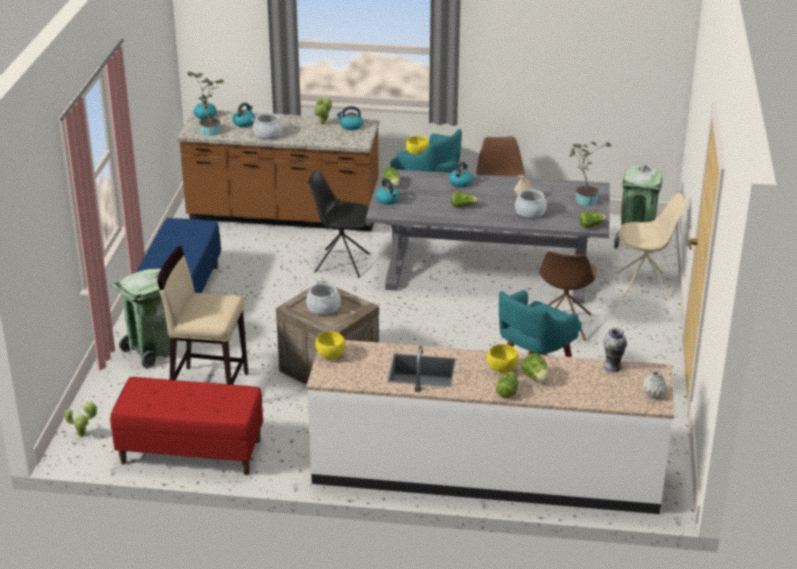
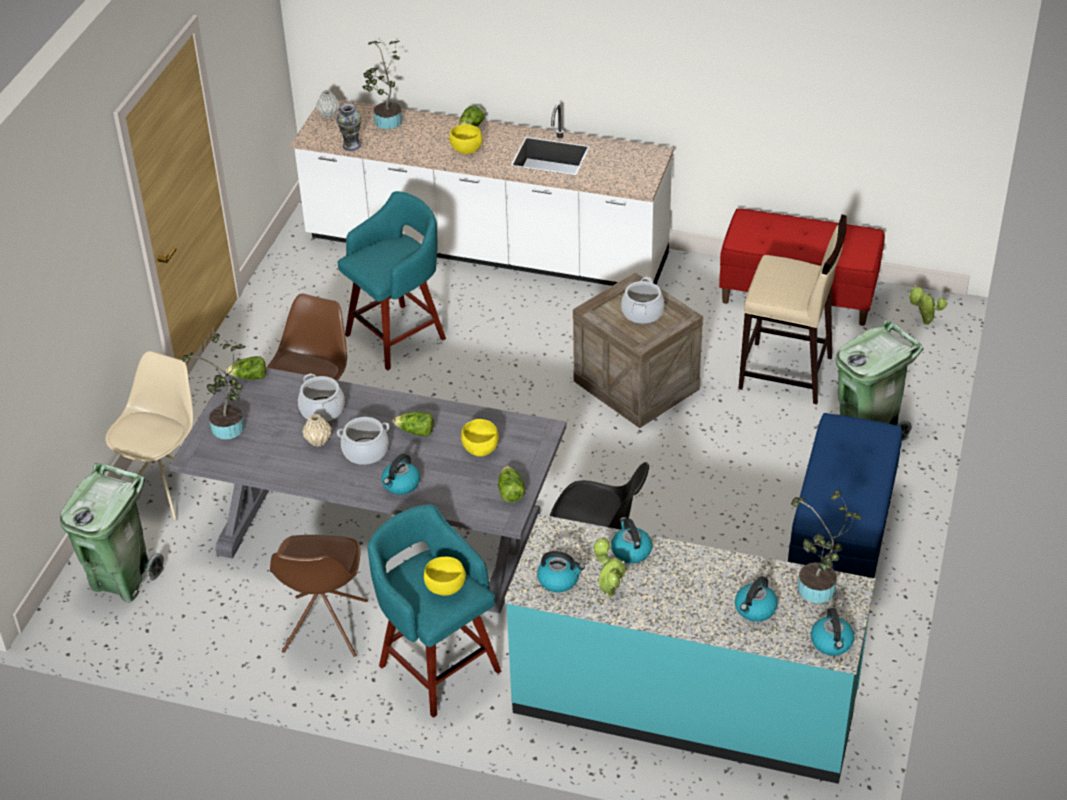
camera: 170 degrees left, 10 degrees up
brown counter [177,110,379,231] -> turquoise counter [505,514,876,784]
cooking pot [252,113,283,139] -> cooking pot moved to [337,417,389,465]
yellow bowl [315,331,345,360] -> yellow bowl moved to [461,419,499,457]
kettle [376,178,400,205] -> kettle moved to [611,517,652,564]
lettuce [522,353,549,383] -> none
beige chair [617,193,686,298] -> beige chair turned 105 degrees clockwise [105,351,193,520]
none -> potted plant [362,41,402,129]

